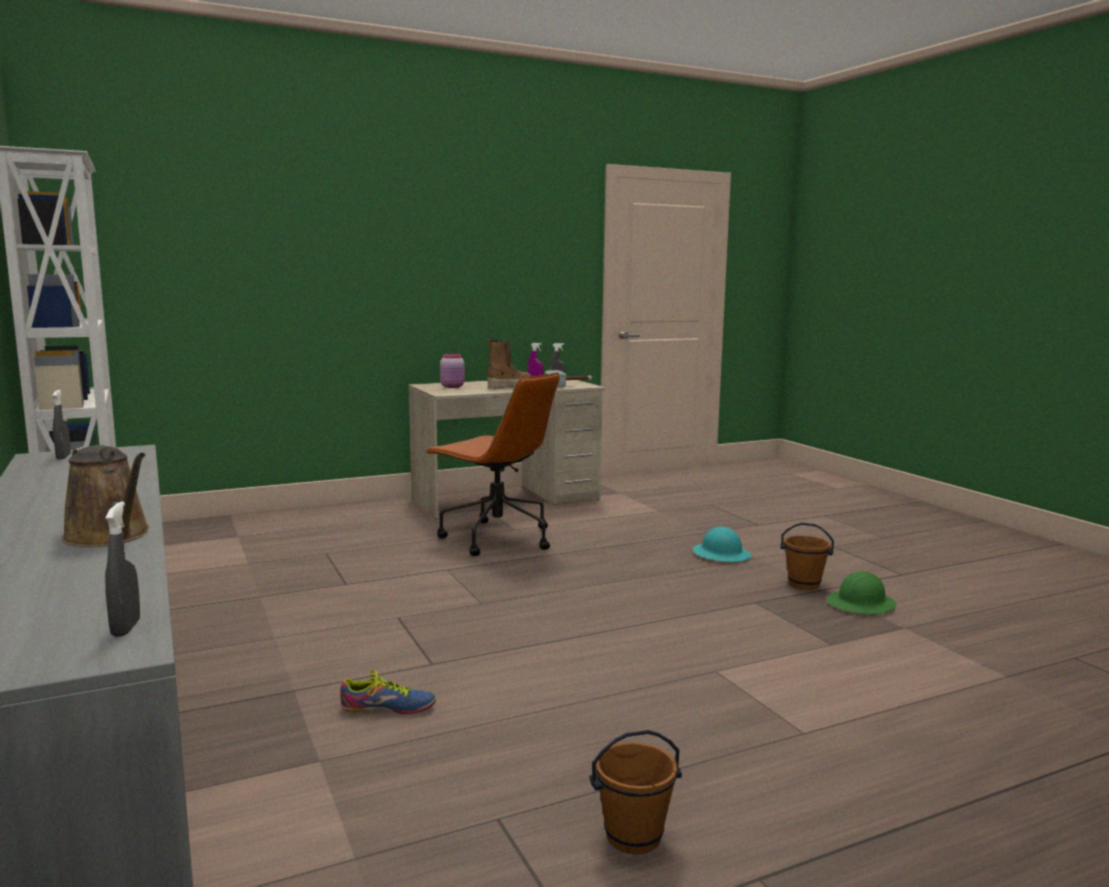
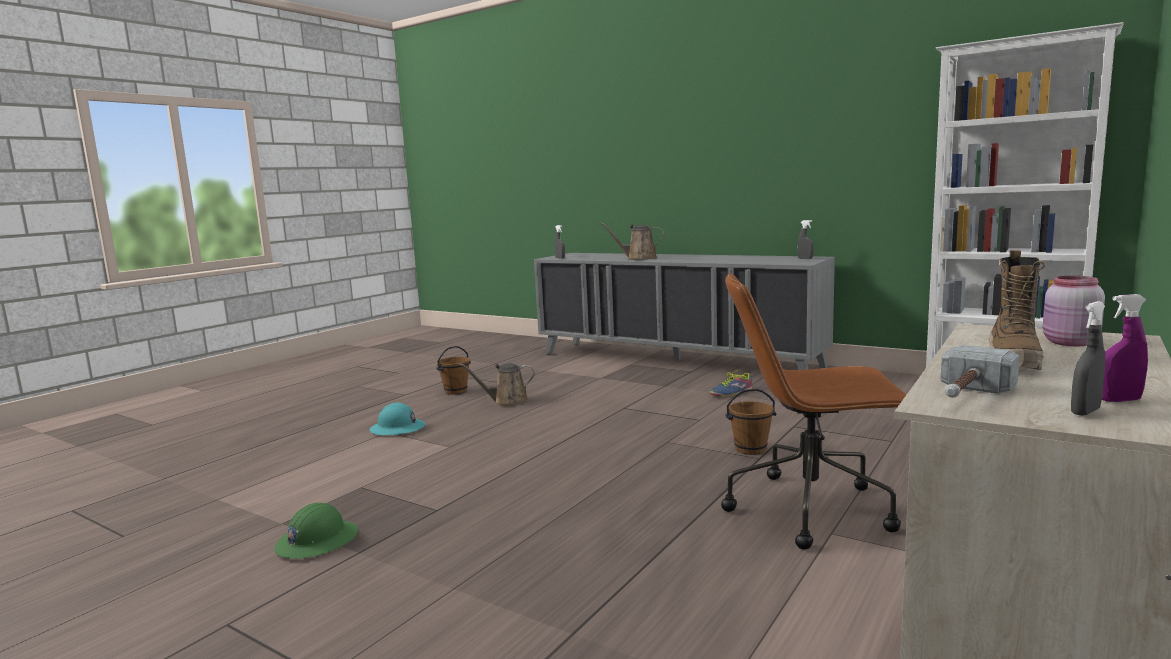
camera: 150 degrees right, 0 degrees up
shoe [340,670,436,714] -> shoe moved to [710,369,752,397]
turquoise hard hat [693,527,751,562] -> turquoise hard hat moved to [370,403,425,435]
brown bucket [781,523,834,590] -> brown bucket moved to [725,389,777,455]
none -> brown watering can [459,363,535,406]

